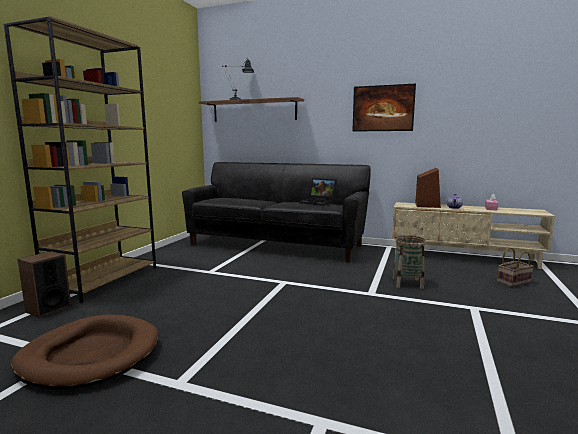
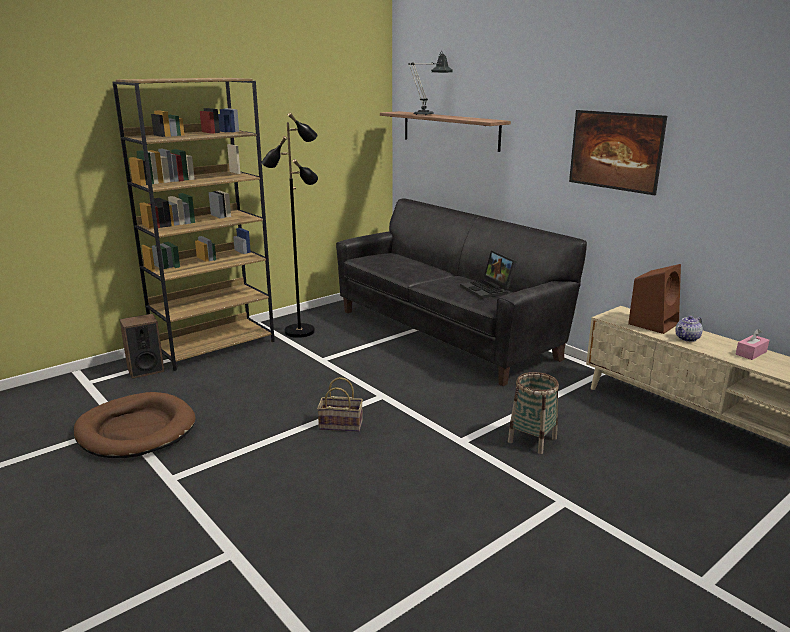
camera: 30 degrees right, 10 degrees up
basket [497,247,534,287] -> basket moved to [317,377,363,432]
none -> black floor lamp [262,112,318,338]

